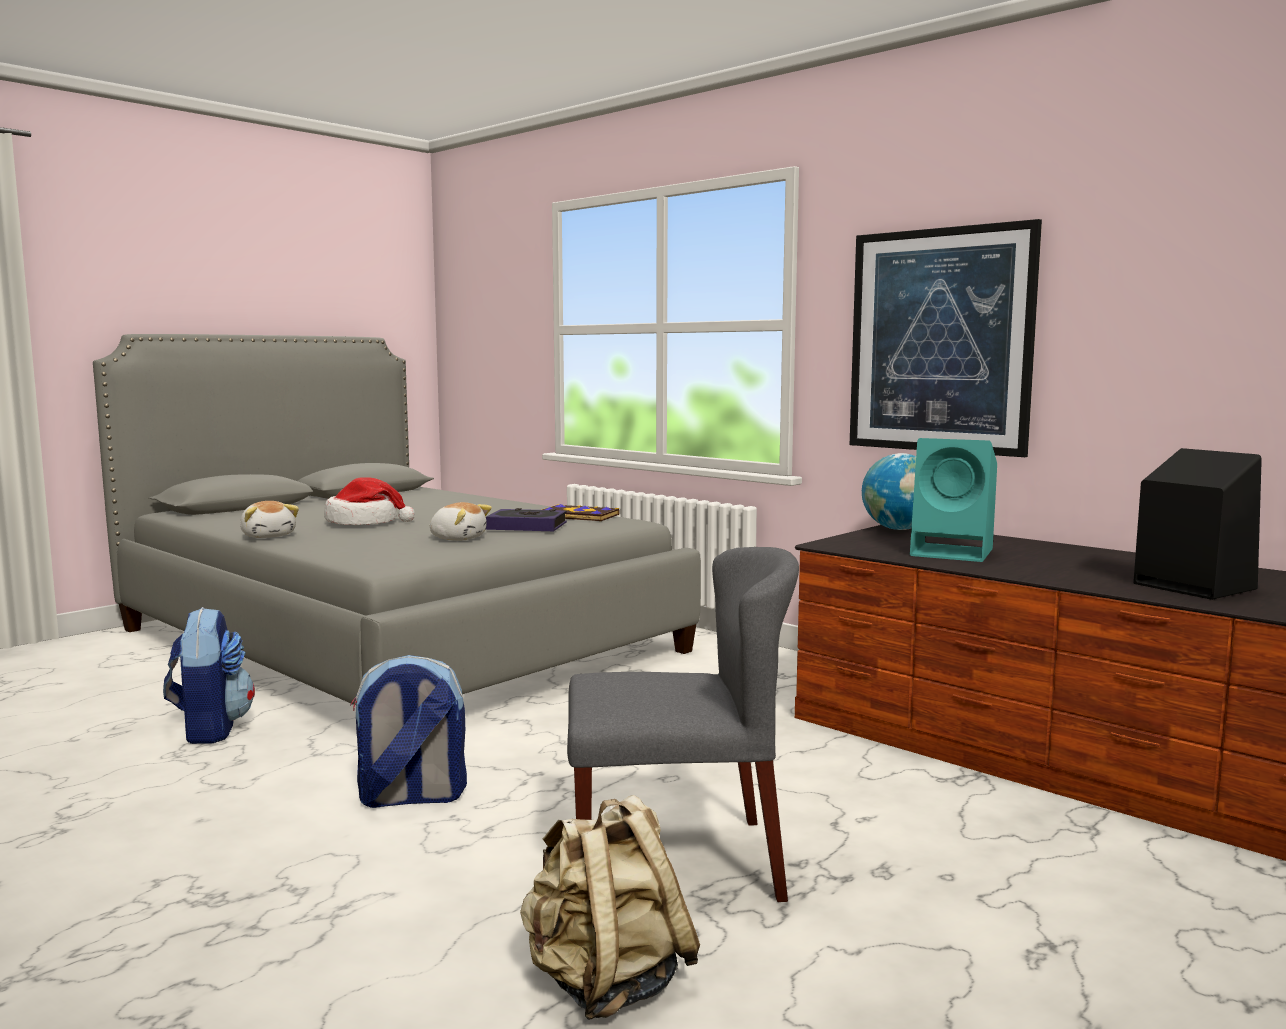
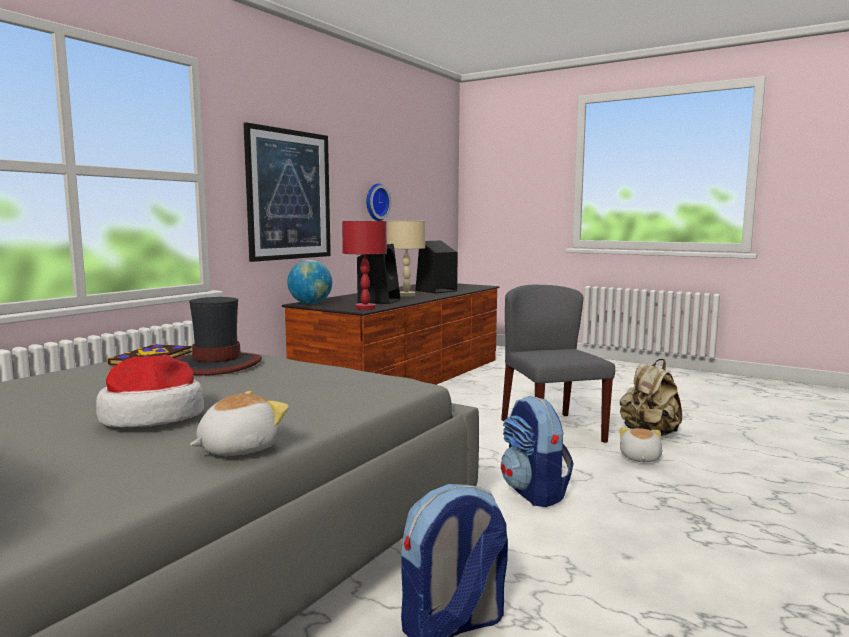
camera: 100 degrees left, 0 degrees up
plush toy [429,502,492,541] -> plush toy moved to [620,427,662,462]
book [486,508,567,531] -> hat [174,297,262,376]
turquoise speaker [910,438,997,562] -> black speaker [357,244,401,304]
none -> red table lamp [342,221,387,310]
none -> wall clock [366,183,391,221]
none -> beige table lamp [388,221,425,297]

